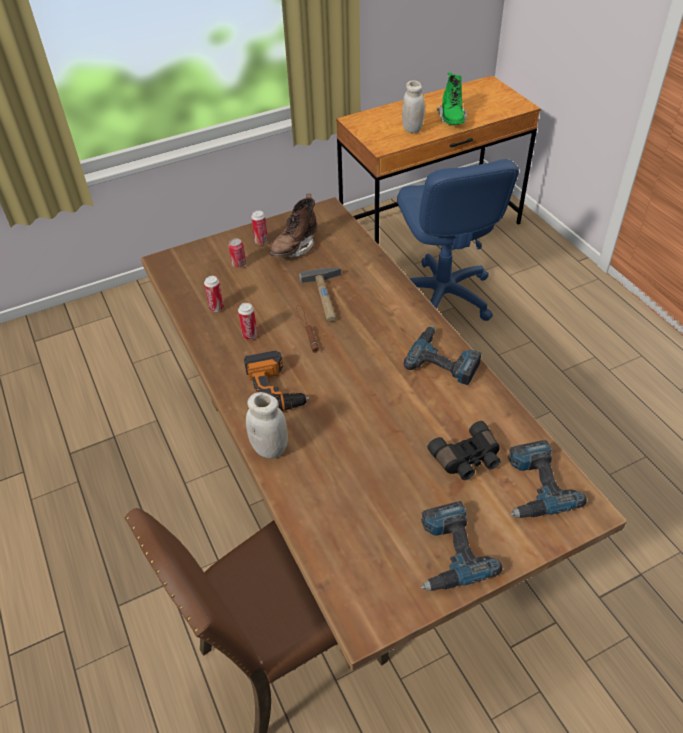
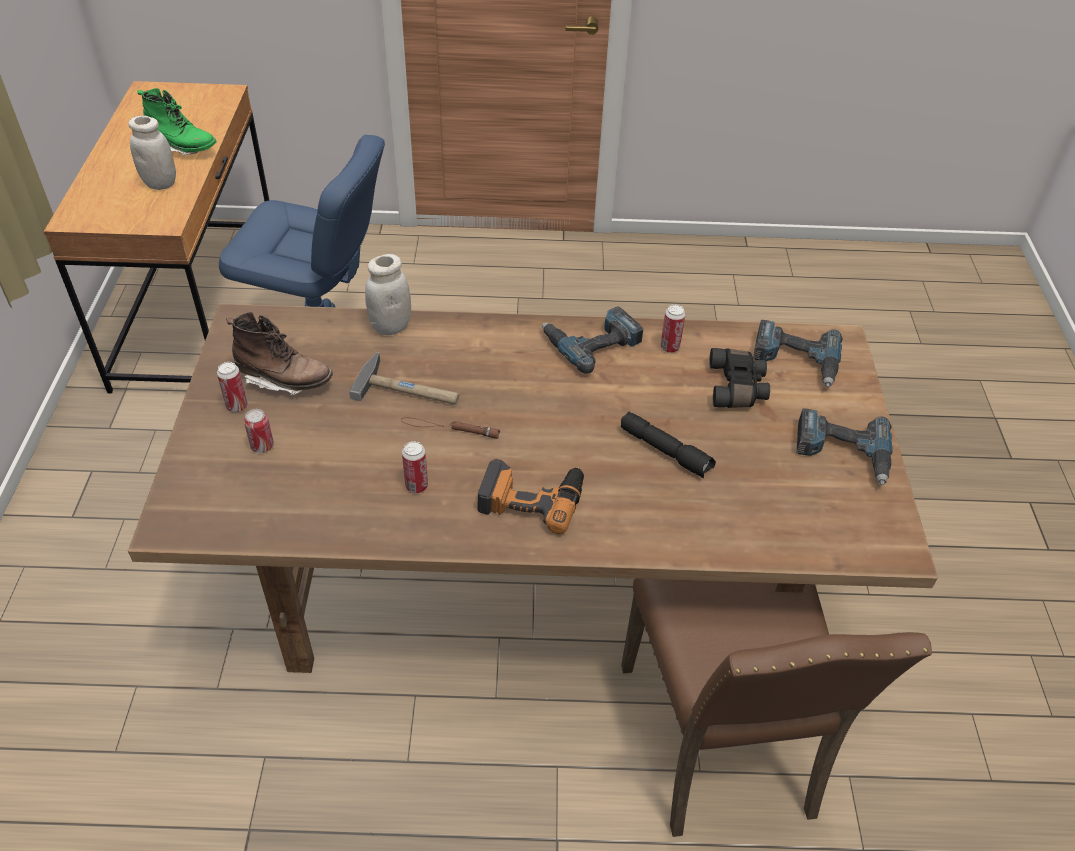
camera: 65 degrees left, 0 degrees up
can [204,276,224,312] -> can moved to [660,304,686,353]
white jar [246,392,288,459] -> white jar moved to [365,254,411,335]
brown boot [269,194,317,258] -> brown boot turned 45 degrees counterclockwise [226,312,333,395]
none -> black flashlight [620,412,716,478]

